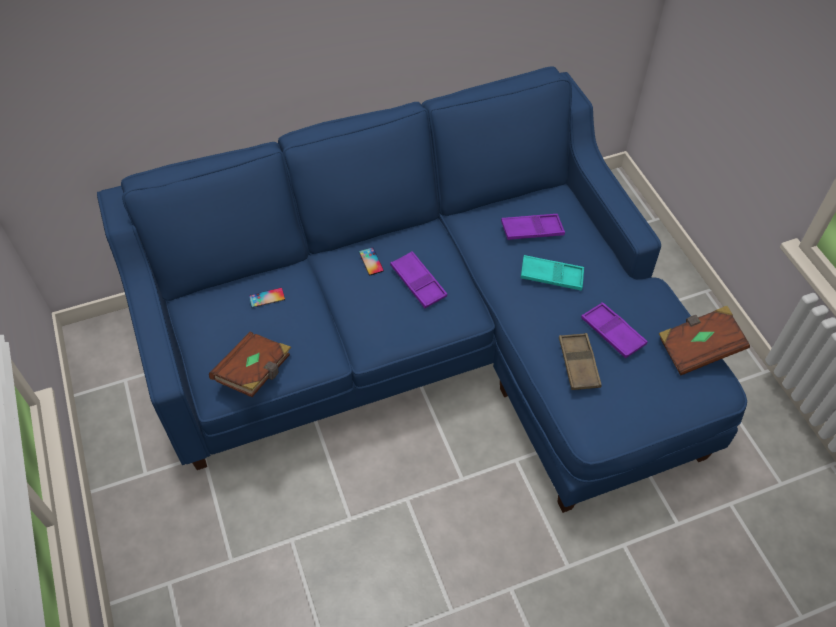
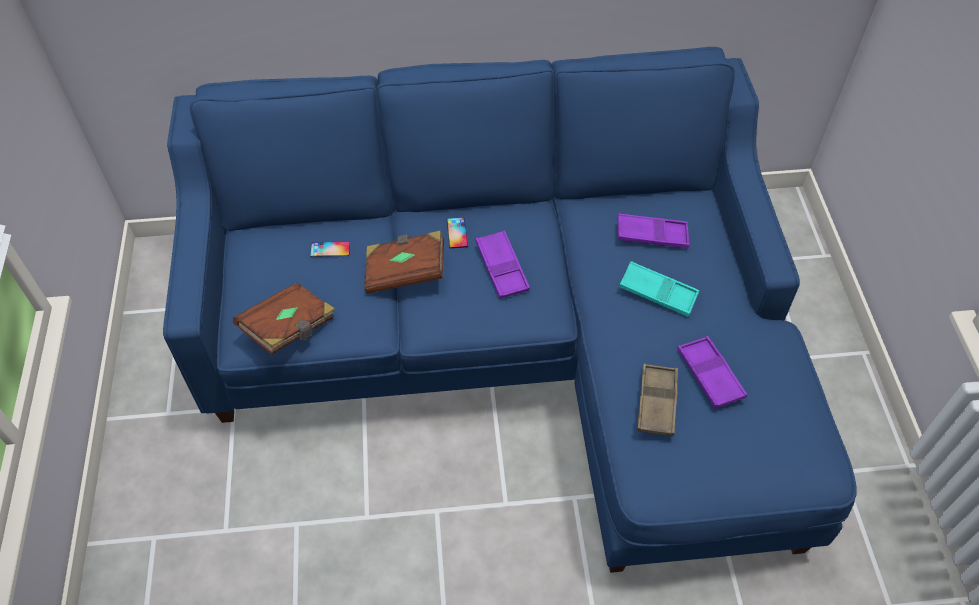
camera: 15 degrees right, 0 degrees up
brown book [658,306,750,376] -> brown book moved to [364,231,444,293]

